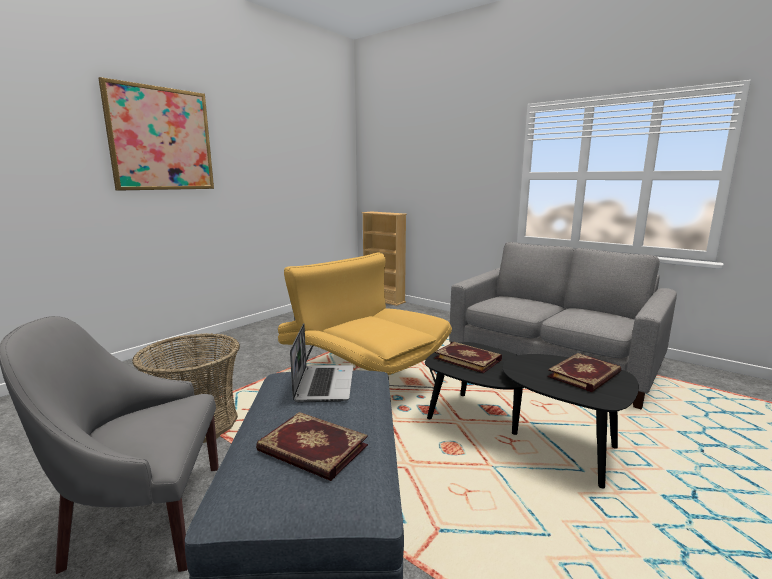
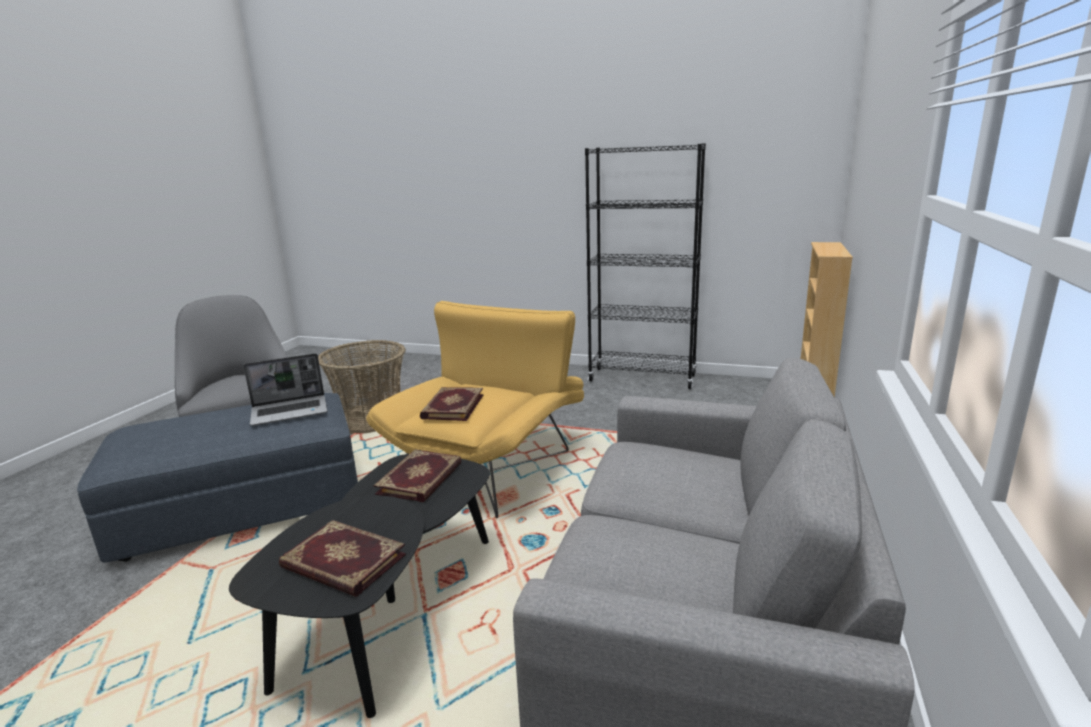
camera: 70 degrees right, 5 degrees up
picture [98,77,214,191] -> none
book [256,412,368,481] -> book moved to [420,387,483,421]
none -> black bookcase [585,143,706,389]

